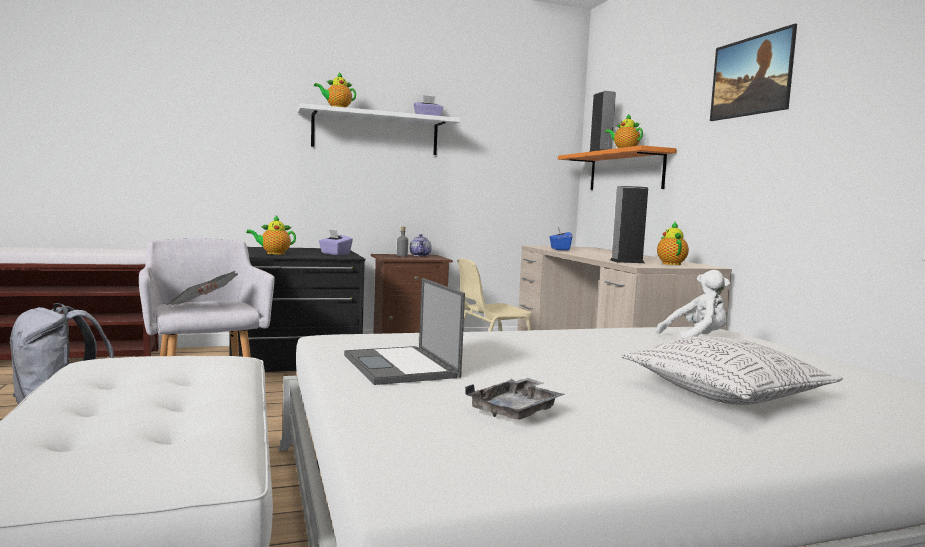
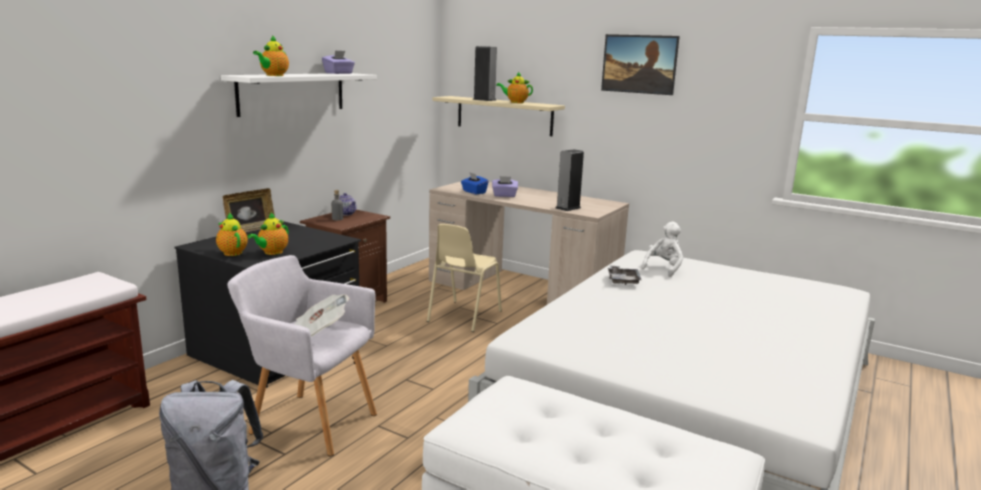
camera: 40 degrees left, 10 degrees up
purple tissue box [319,229,353,255] -> purple tissue box moved to [492,176,518,197]
laptop [344,278,465,385] -> none
grey tray [465,378,565,419] -> grey tray moved to [608,265,641,285]
orange shelf [558,145,677,190] -> beige shelf [433,96,565,136]
pillow [621,336,843,405] -> none
teapot [657,222,689,265] -> teapot moved to [216,213,248,256]
none -> picture frame [223,188,275,232]

